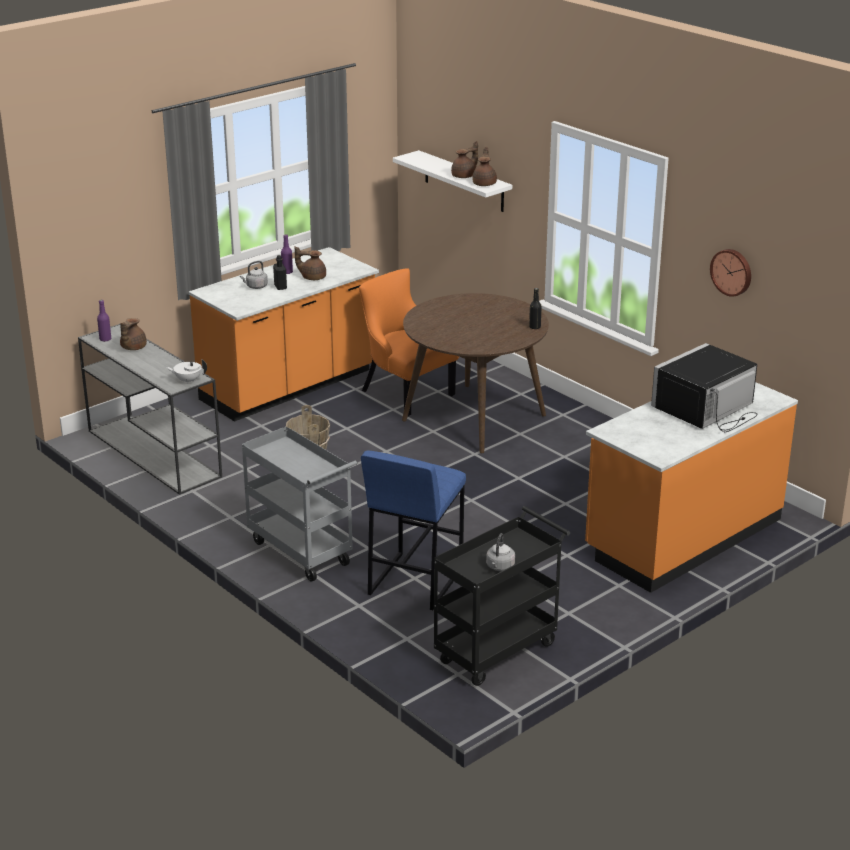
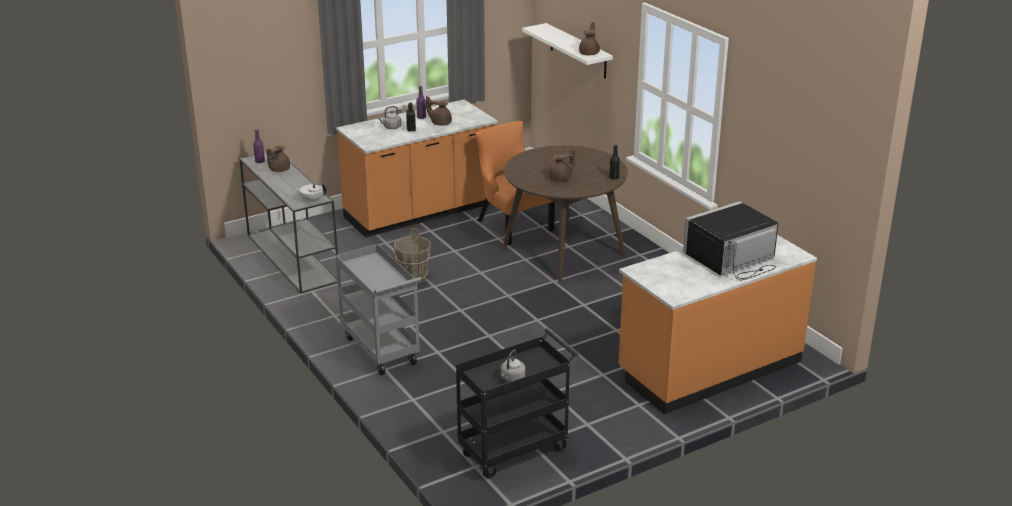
camera: 10 degrees right, 0 degrees up
blue stool [361,451,466,610] -> none
brown teapot [451,141,478,178] -> brown teapot moved to [549,148,575,181]
wall clock [710,249,751,297] -> none

